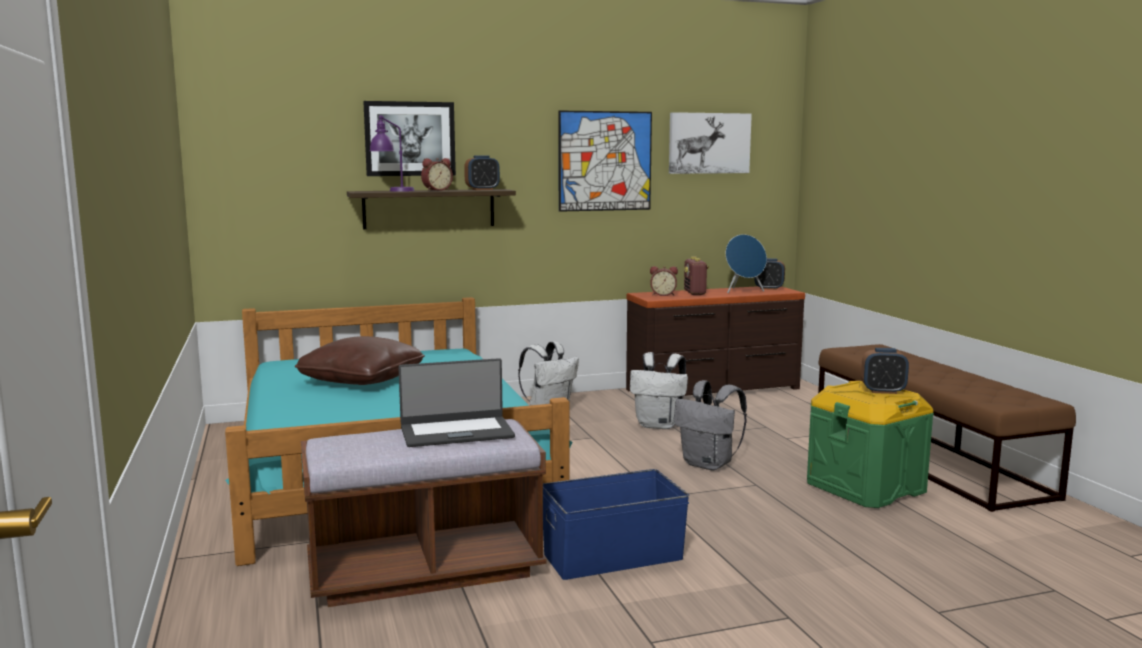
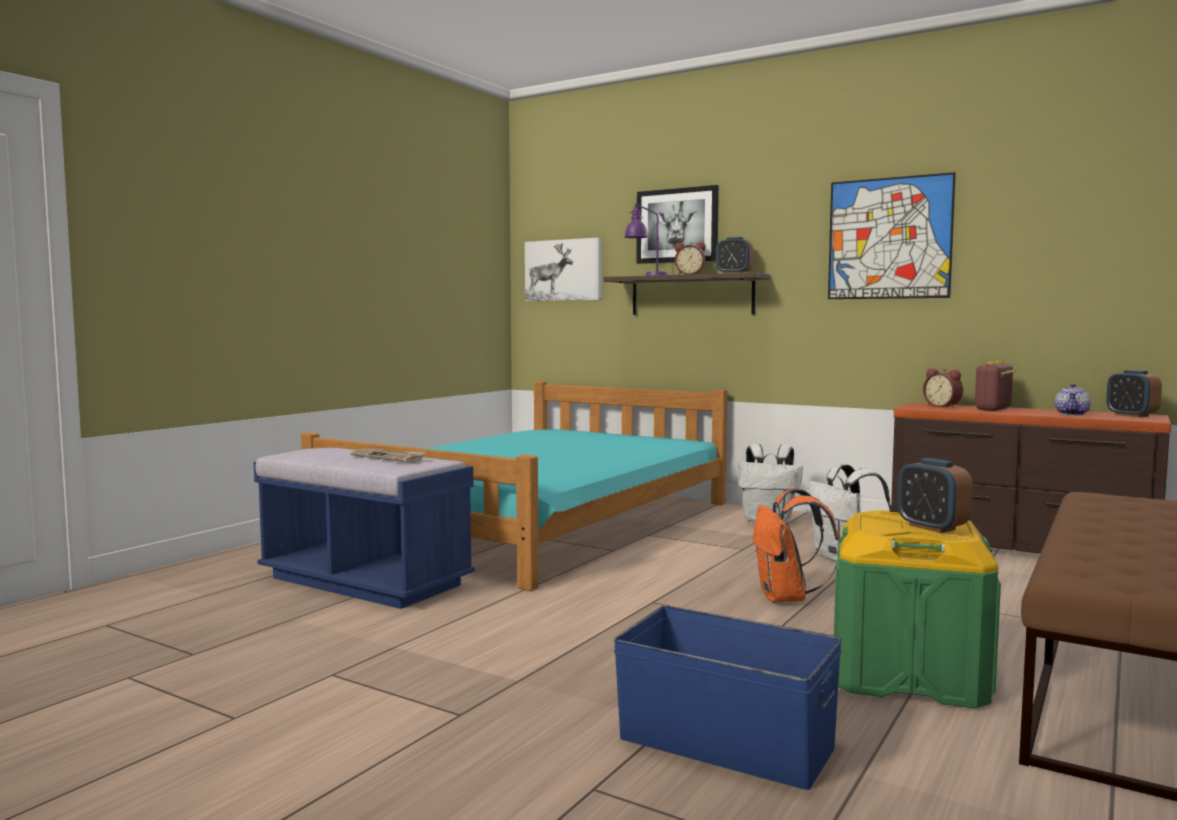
camera: 50 degrees right, 5 degrees down
brown pillow [295,336,425,385] -> none
brown bench [301,419,546,607] -> blue bench [254,448,475,609]
laptop [398,358,515,447] -> newspaper [350,448,426,463]
blue storage box [543,469,689,580] -> blue storage box moved to [613,605,842,790]
picture [669,112,752,174] -> picture moved to [525,237,602,301]
grey backpack [674,380,747,470] -> orange backpack [753,489,840,603]
blue speaker [726,234,767,293] -> teapot [1055,383,1091,415]

